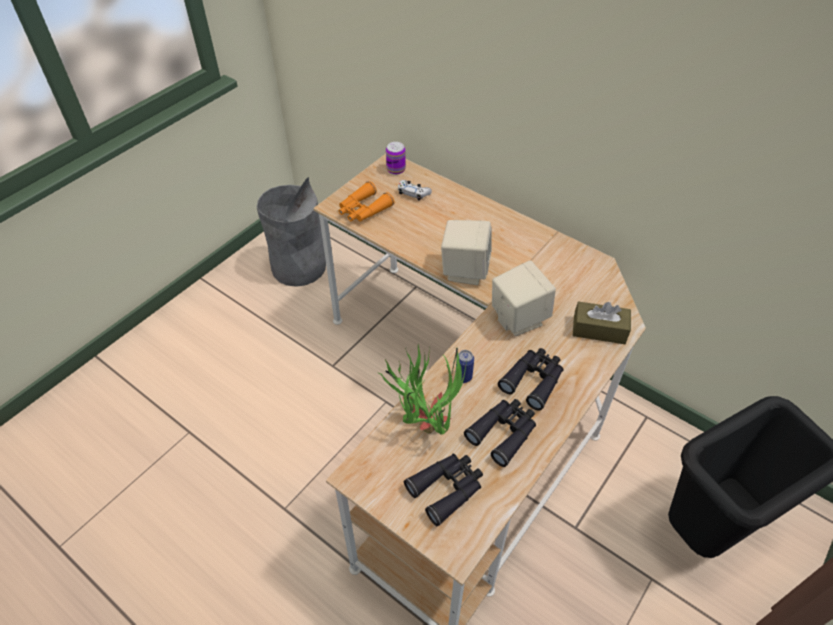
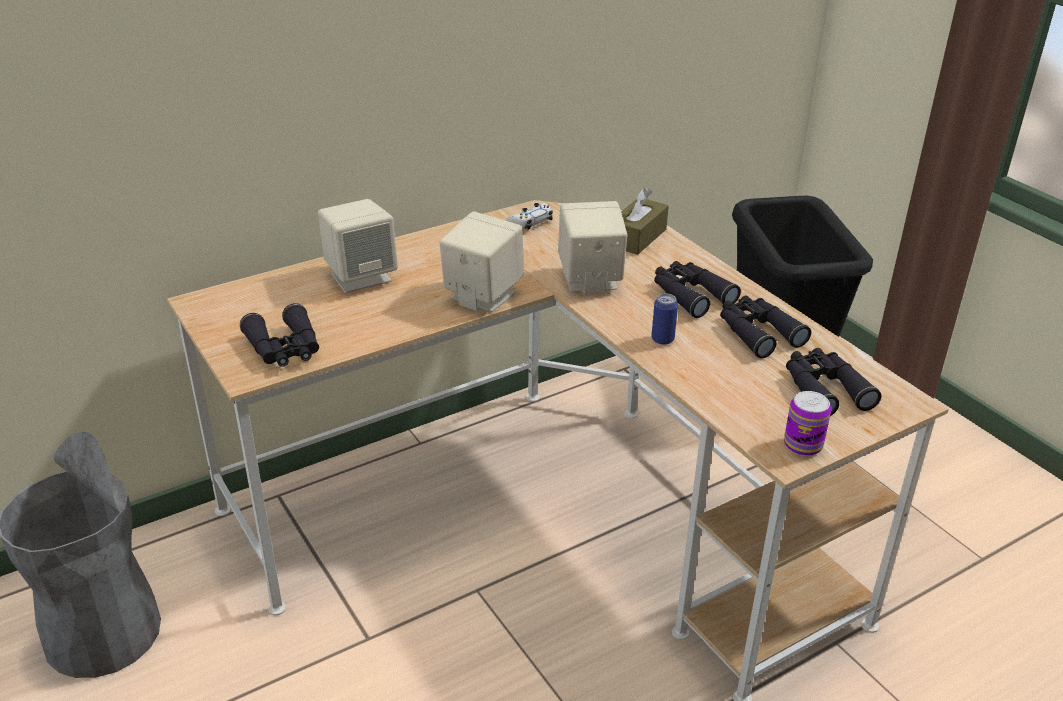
camera: 70 degrees left, 15 degrees down
orange binoculars [338,181,394,222] -> black binoculars [240,303,319,367]
potted plant [377,343,467,435] -> none
can [386,142,406,175] -> can moved to [784,391,831,456]
white game controller [398,180,432,201] -> white game controller moved to [506,203,553,230]
none -> beige speaker [318,199,398,293]

